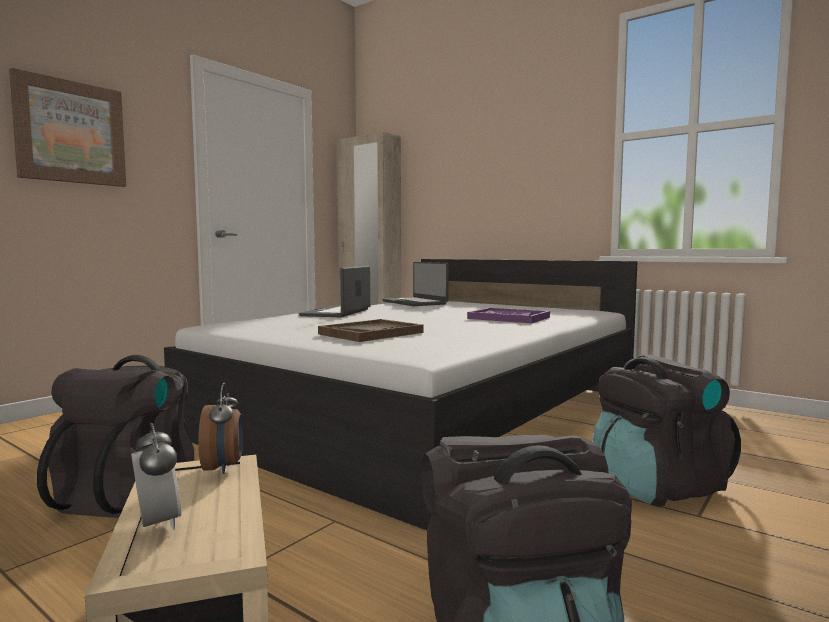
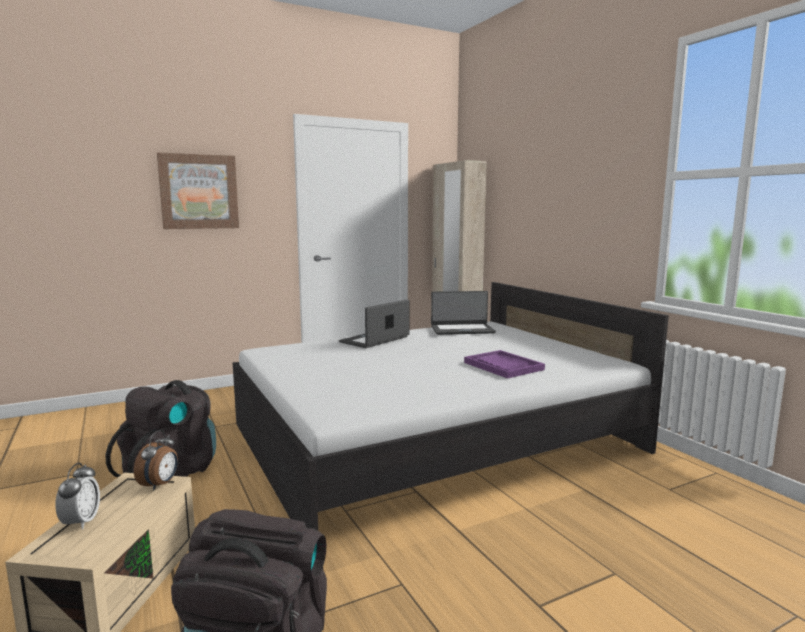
camera: 25 degrees right, 5 degrees up
brown tray [318,319,424,342] -> none
laptop [382,262,449,306] -> laptop turned 90 degrees counterclockwise [431,291,496,335]
black backpack [593,354,741,507] -> none

